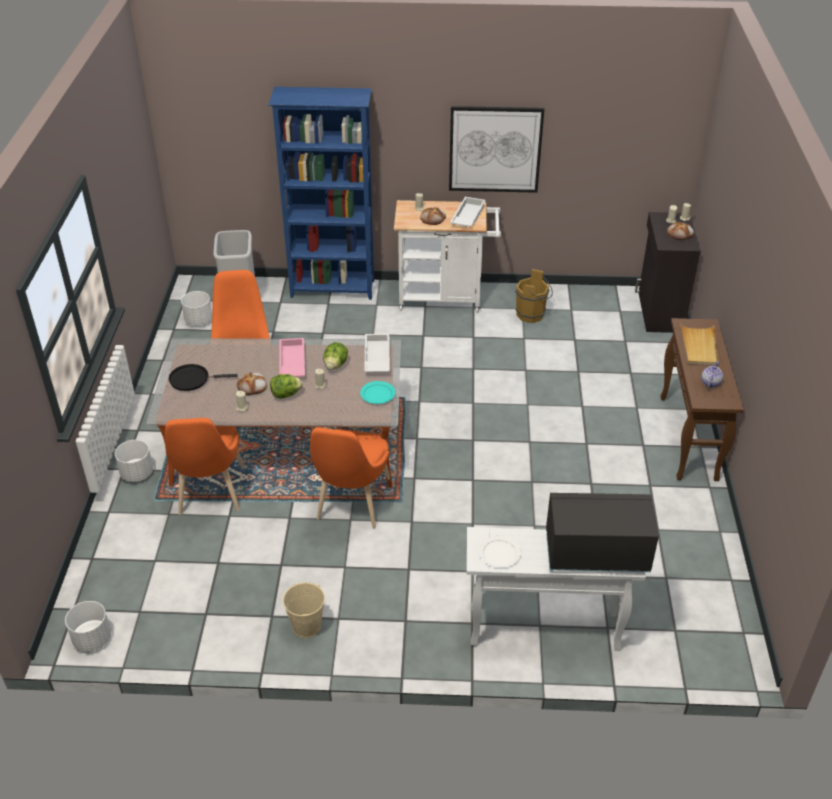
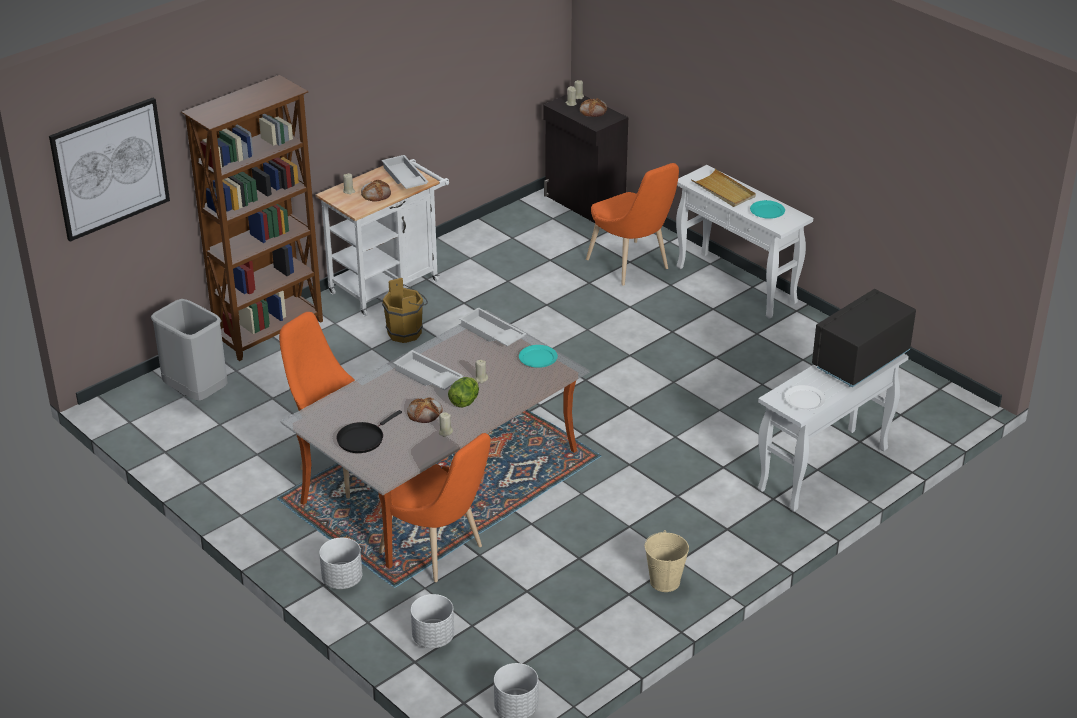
camera: 45 degrees left, 5 degrees down
white planter [181,291,212,326] -> white planter moved to [411,594,454,648]
blue bookcase [268,87,374,300] -> brown bookcase [181,75,323,361]
pink tray [280,338,305,377] -> white tray [393,350,464,390]
orange chair [310,427,393,528] -> orange chair moved to [586,163,679,285]
lettuce [323,342,348,370] -> none
picture [449,106,544,193] -> picture moved to [49,98,170,242]
brown bucket [515,269,553,323] -> brown bucket moved to [382,278,428,343]
brown console table [660,318,744,481] -> white console table [676,165,813,319]
teapot [701,361,723,388] -> turquoise plate [750,200,785,219]

